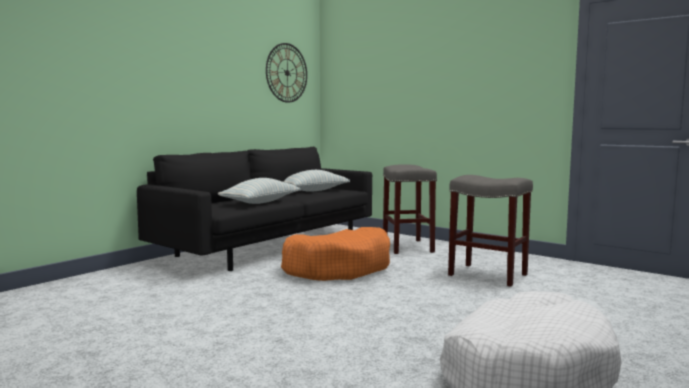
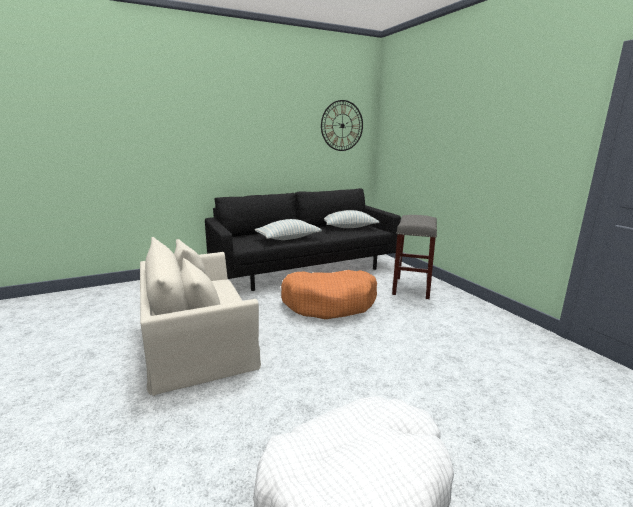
camera: 25 degrees right, 10 degrees up
grey stool [448,175,533,287] -> none
none -> beige armchair [140,237,261,396]

